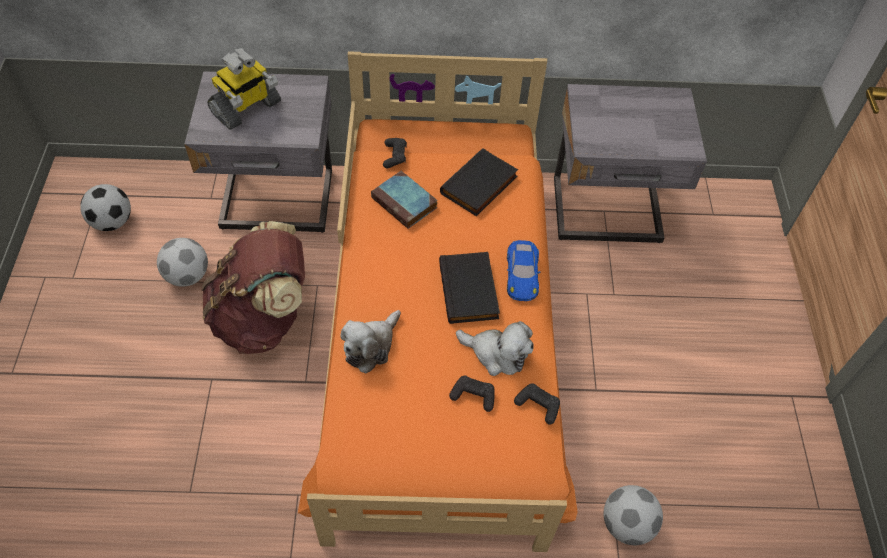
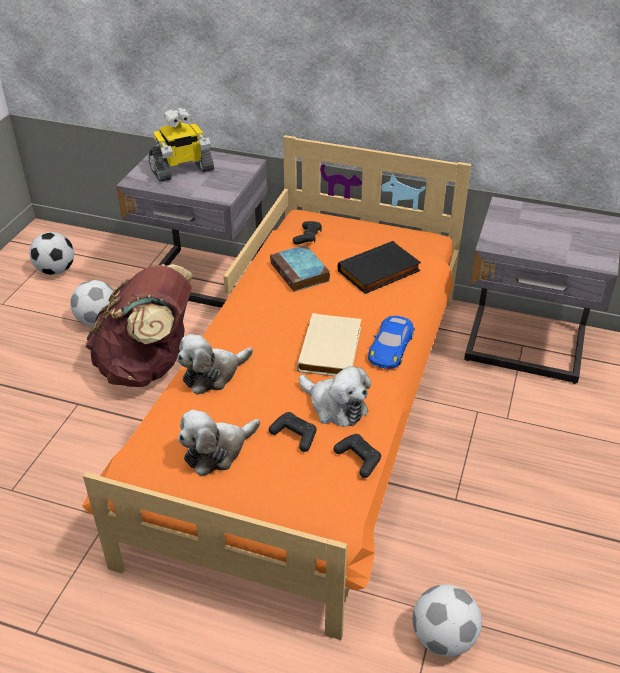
camera: 20 degrees right, 15 degrees down
black book [439,252,500,324] -> beige book [297,313,361,376]
none -> plush toy [178,409,260,476]

